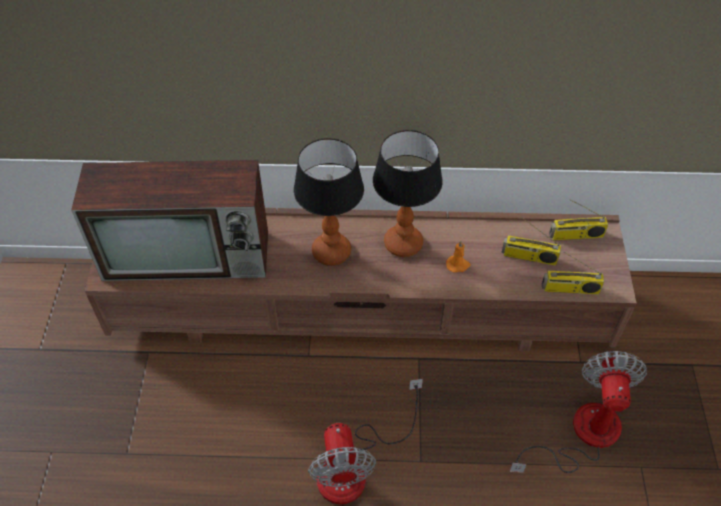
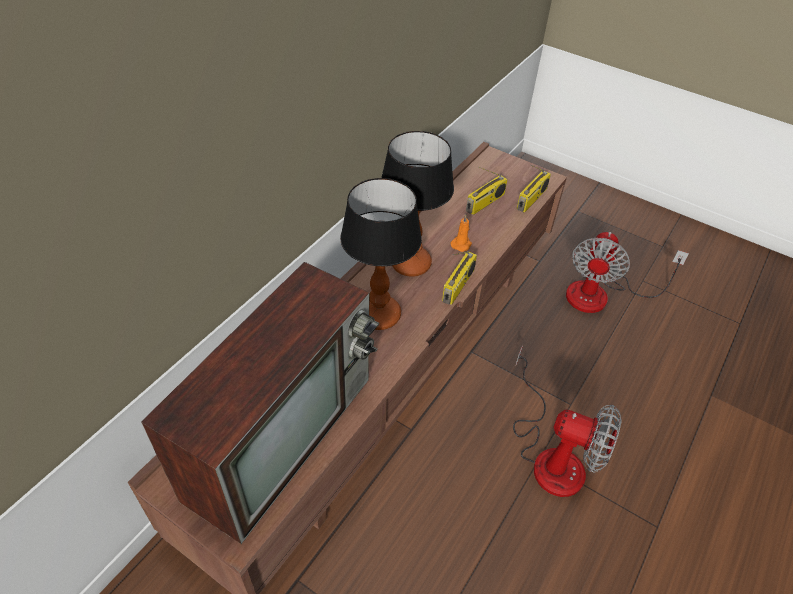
camera: 60 degrees left, 5 degrees down
fan [510,351,647,473] -> fan turned 105 degrees counterclockwise [566,232,689,313]
radio [549,199,608,241] -> radio moved to [442,251,477,305]

